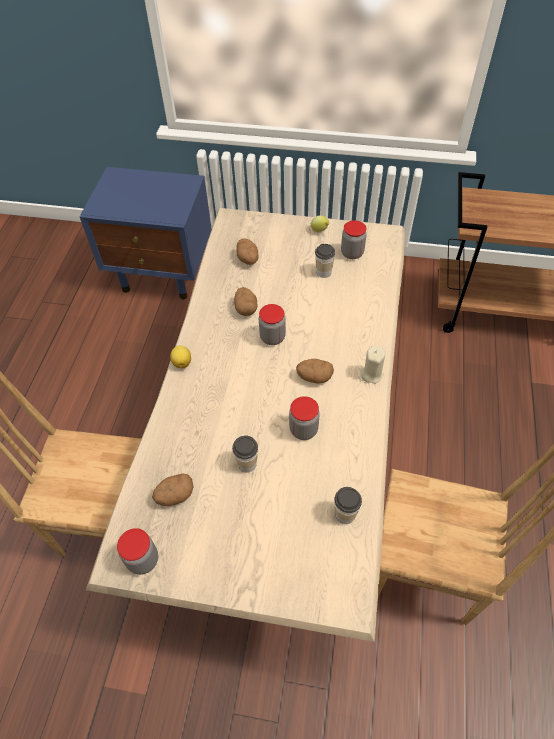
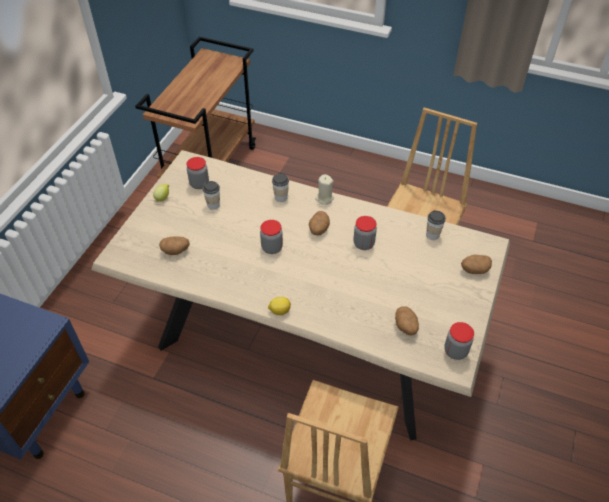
camera: 80 degrees left, 5 degrees down
cup [232,435,258,472] -> cup moved to [272,173,289,202]
potato [234,287,257,316] -> potato moved to [461,255,492,274]

